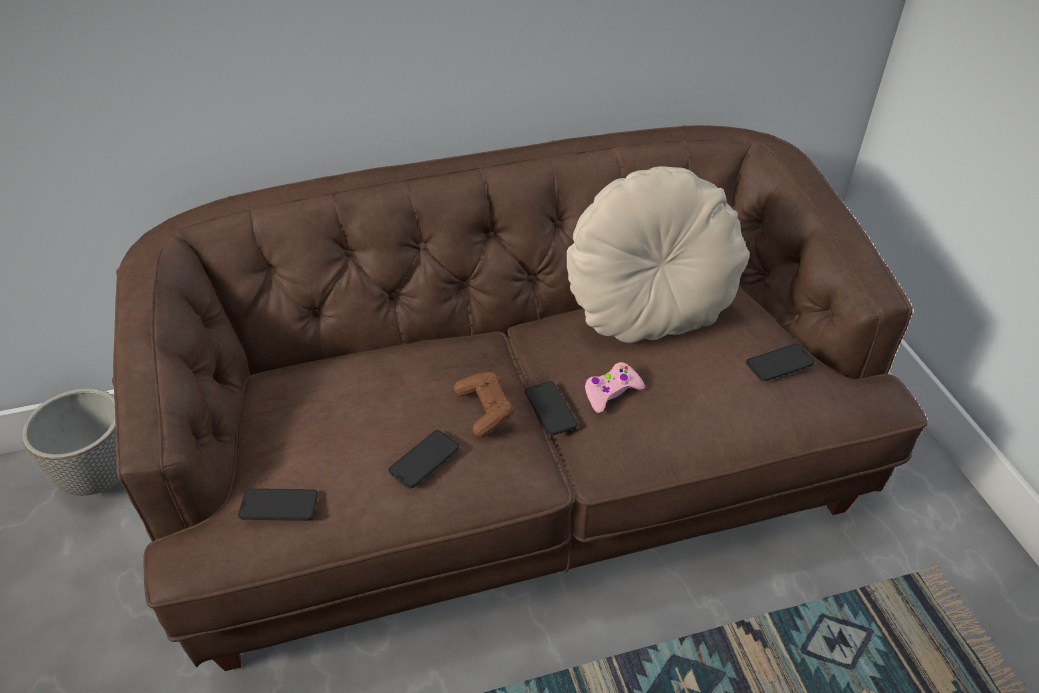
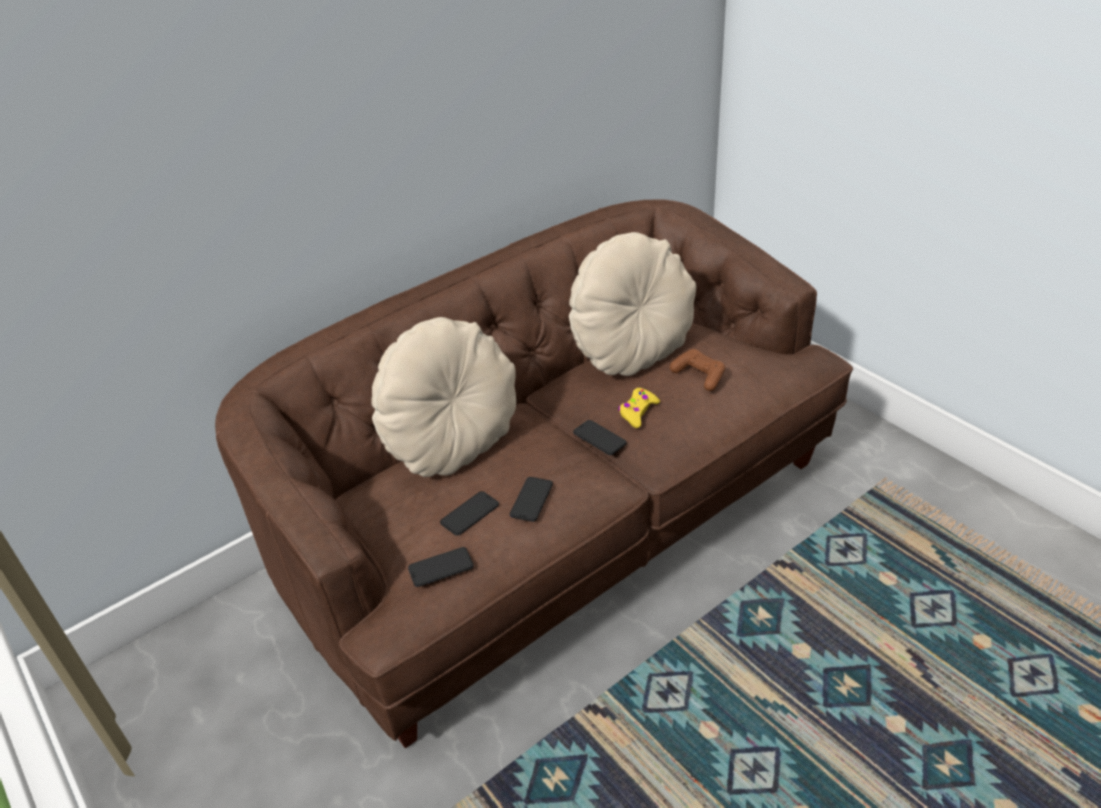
camera: 20 degrees left, 5 degrees down
planter [22,388,120,496] -> none
brown game controller [454,372,514,437] -> brown game controller moved to [670,349,725,391]
pink game controller [584,362,645,413] -> yellow game controller [618,388,660,428]
phone [746,344,815,381] -> phone moved to [440,491,499,536]
none -> beige pillow [371,317,516,477]

